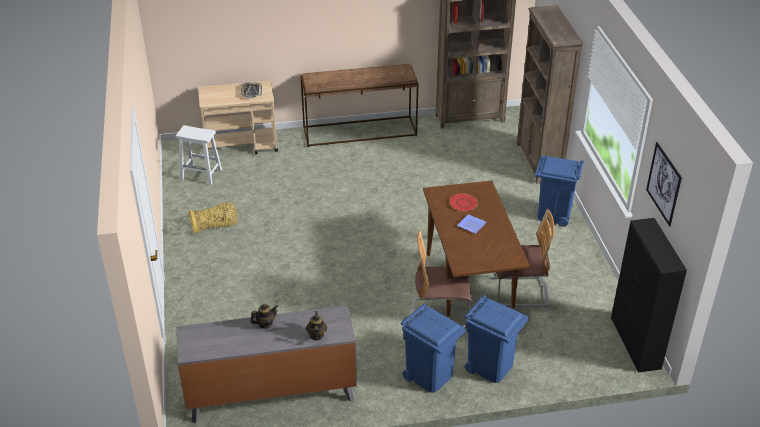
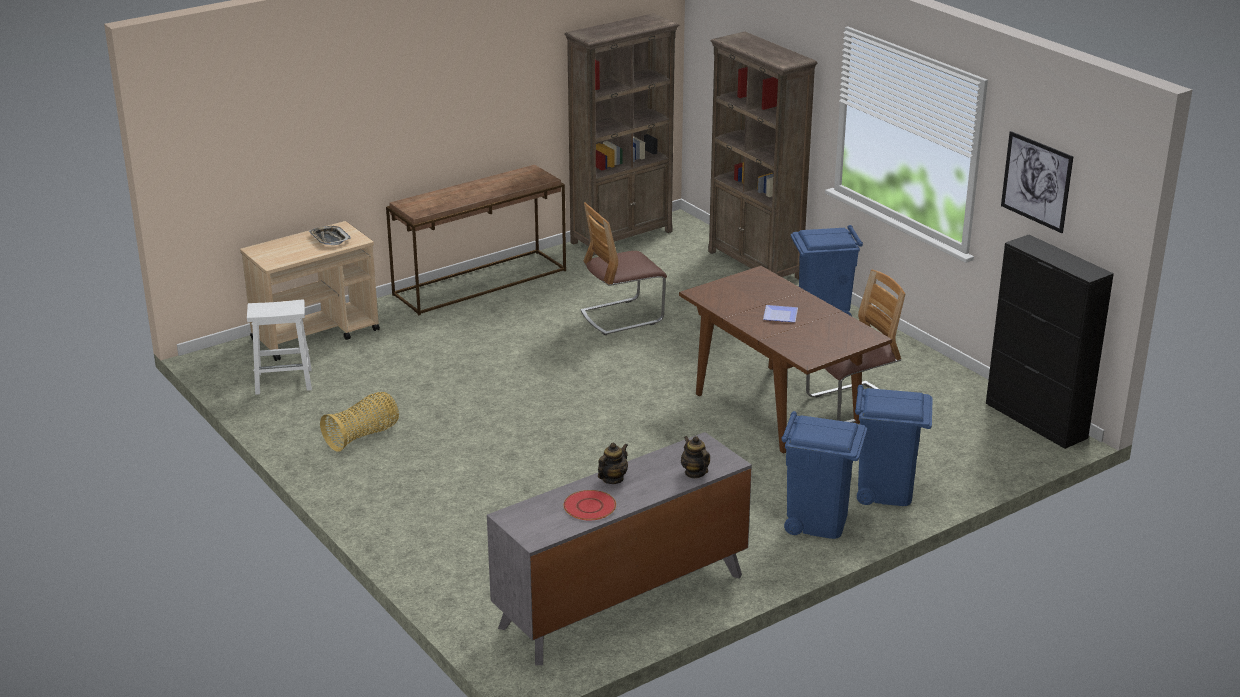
camera: 25 degrees left, 10 degrees down
chair [412,230,471,328] -> chair moved to [581,202,667,335]
red plate [449,193,478,212] -> red plate moved to [563,490,616,520]

